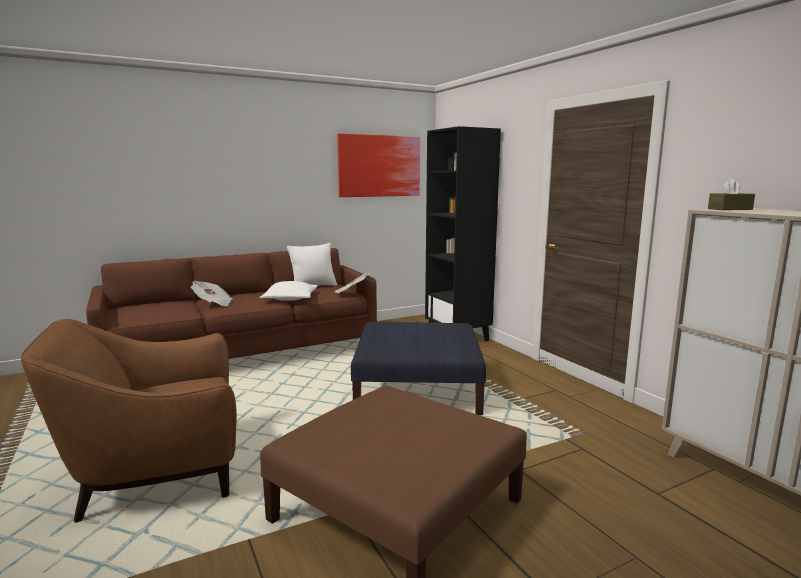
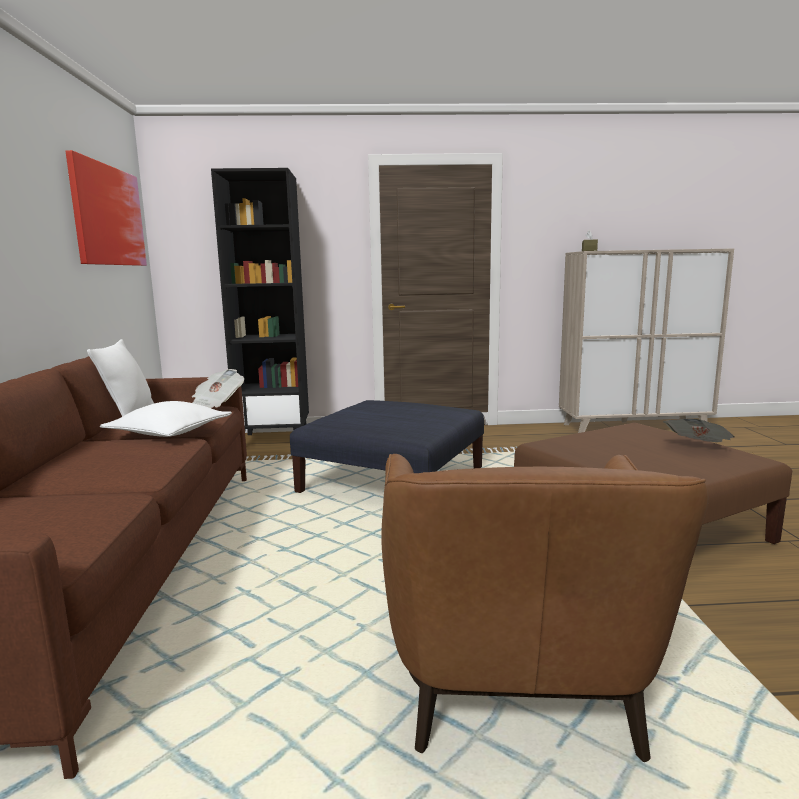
camera: 65 degrees left, 0 degrees up
newspaper [191,281,233,306] -> newspaper moved to [663,419,735,442]

